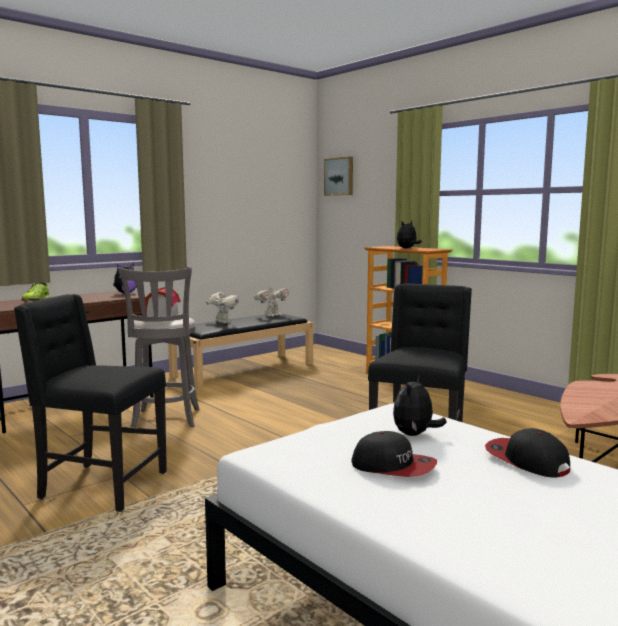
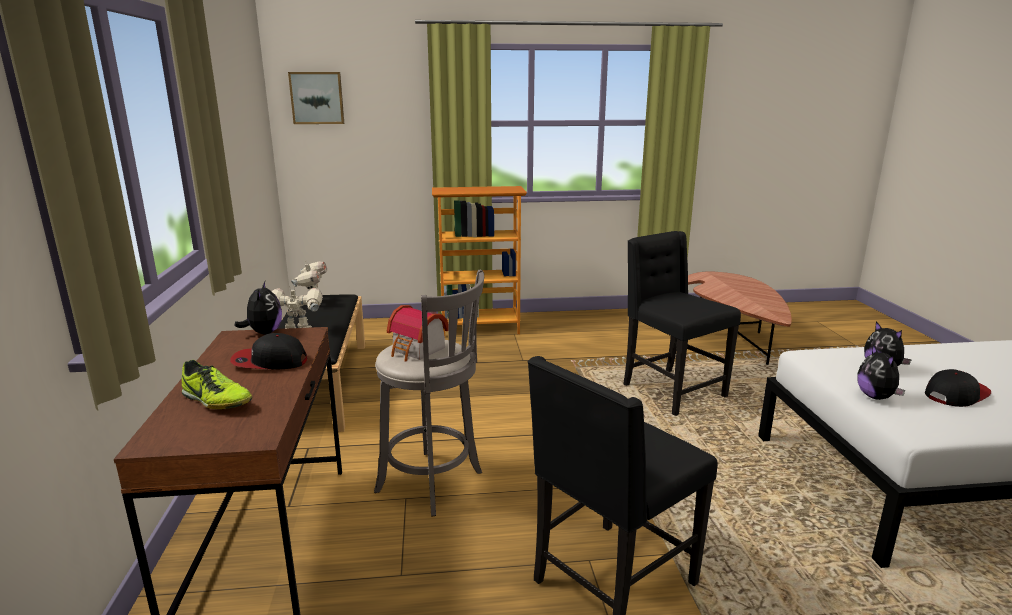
camera: 55 degrees left, 10 degrees up
plush toy [397,221,422,249] -> plush toy moved to [857,345,905,400]
cap [485,428,570,477] -> cap moved to [230,333,307,369]

